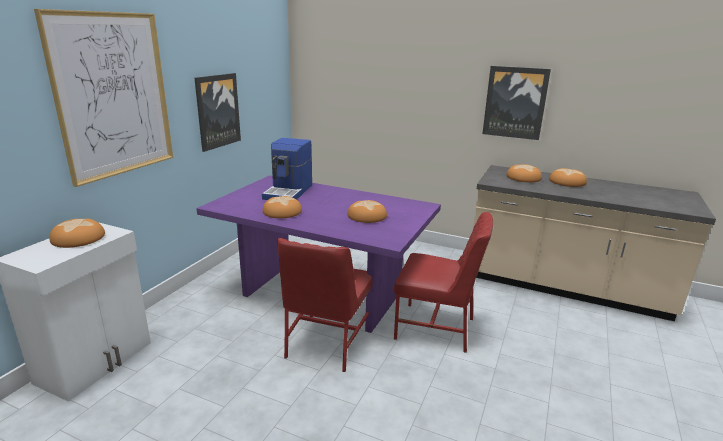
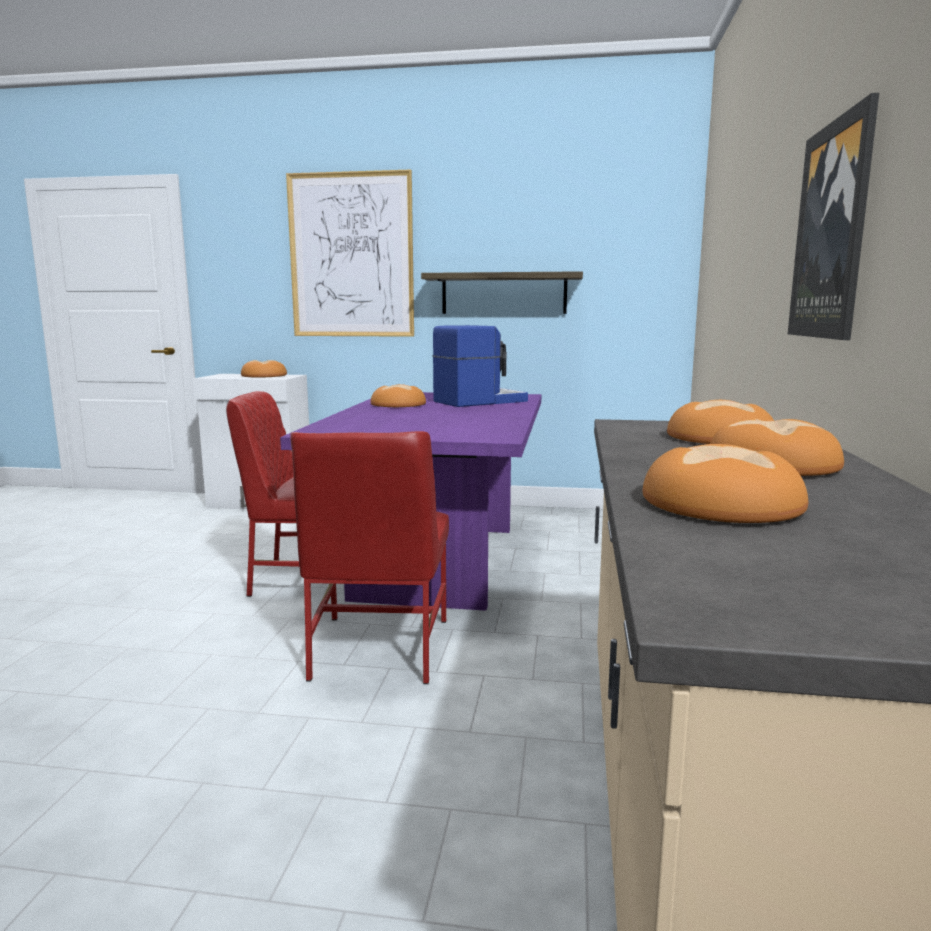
camera: 75 degrees right, 10 degrees down
picture [194,73,241,152] -> shelf [421,271,583,314]
coffee machine [262,138,312,200] -> coffee machine turned 150 degrees clockwise [433,325,528,407]
bread [347,200,387,223] -> bread moved to [643,444,808,523]

